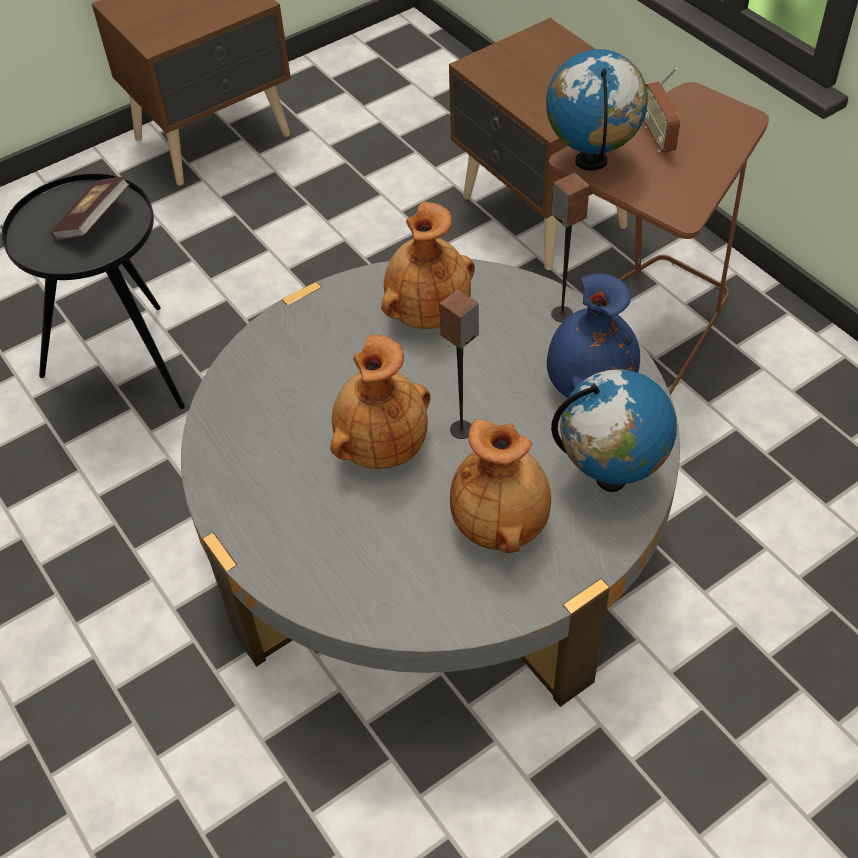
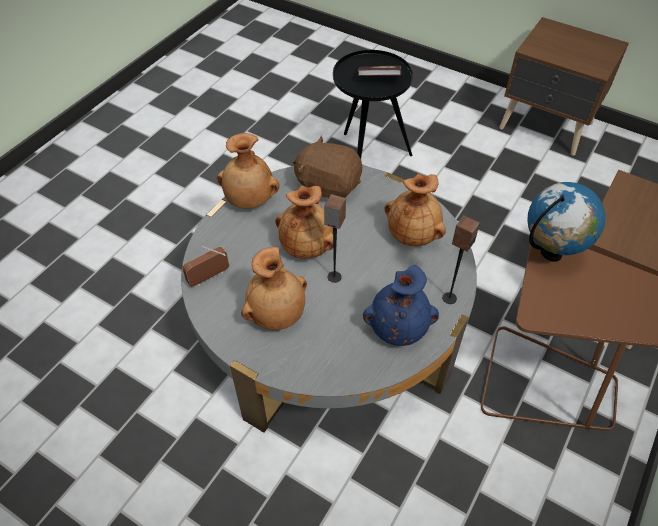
camera: 65 degrees right, 0 degrees up
globe [551,369,677,492] -> none
radio [644,68,680,152] -> radio moved to [182,246,229,287]
none -> brown vase [217,133,279,209]
none -> brown plush toy [293,136,362,198]

